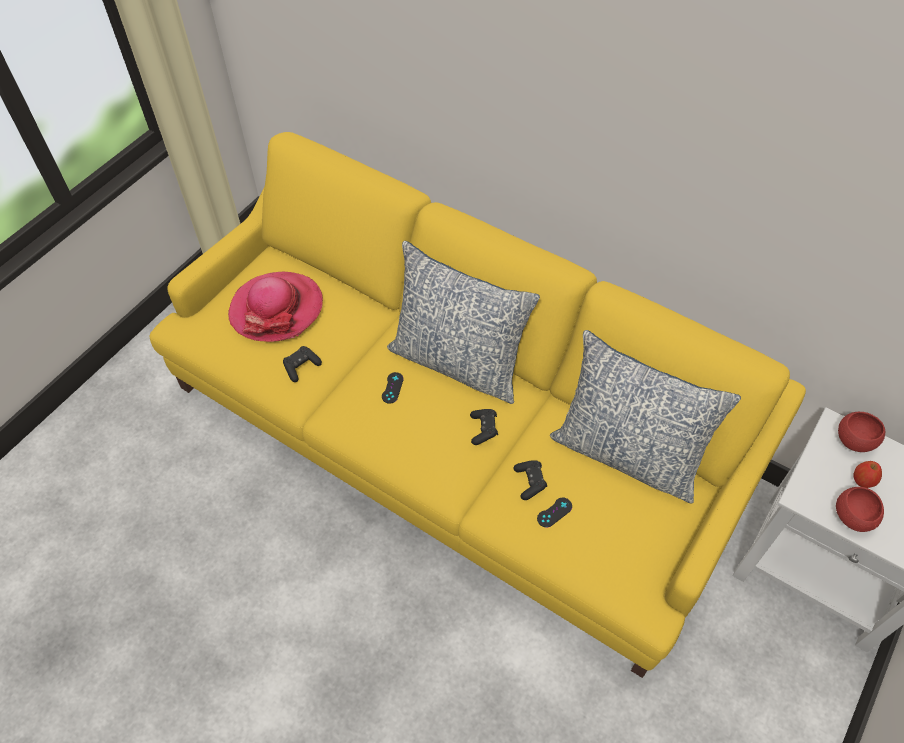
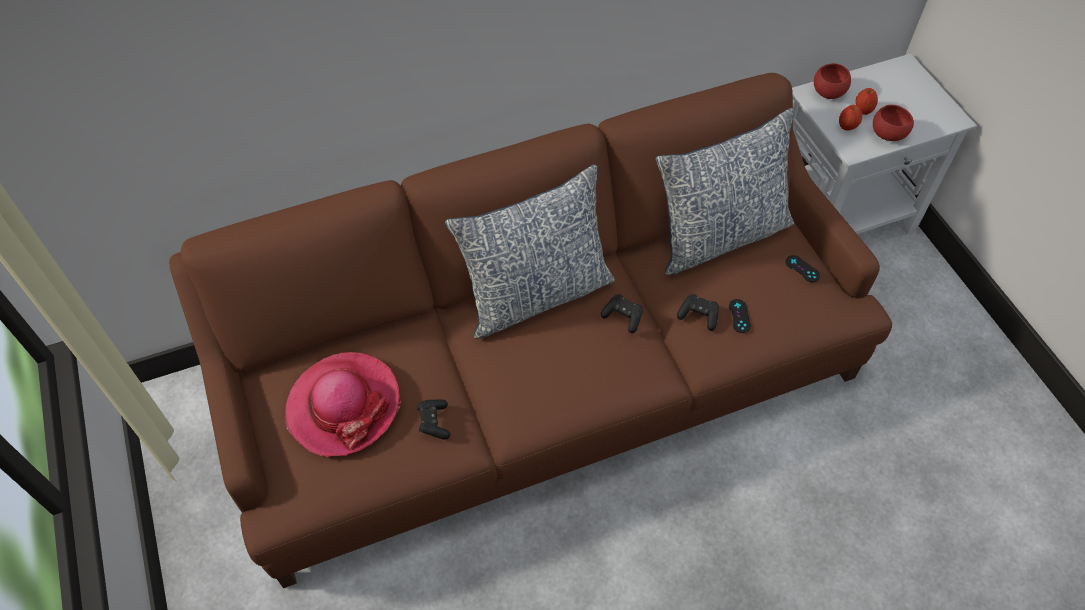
camera: 55 degrees left, 0 degrees up
yellow sofa [149,132,806,678] -> brown sofa [169,73,892,588]
black game controller [382,372,404,404] -> black game controller moved to [785,255,820,282]
none -> apple [839,105,862,131]

